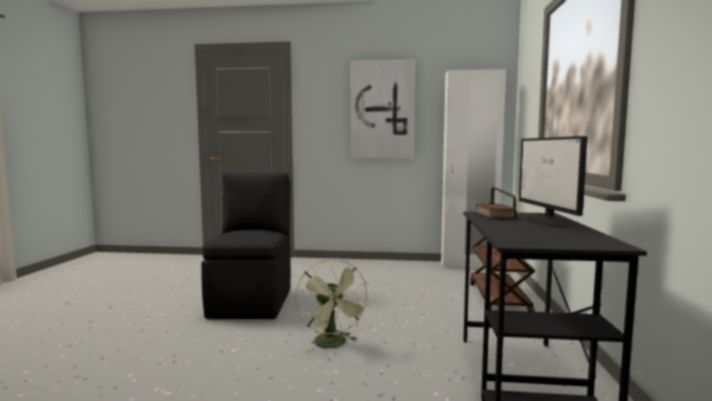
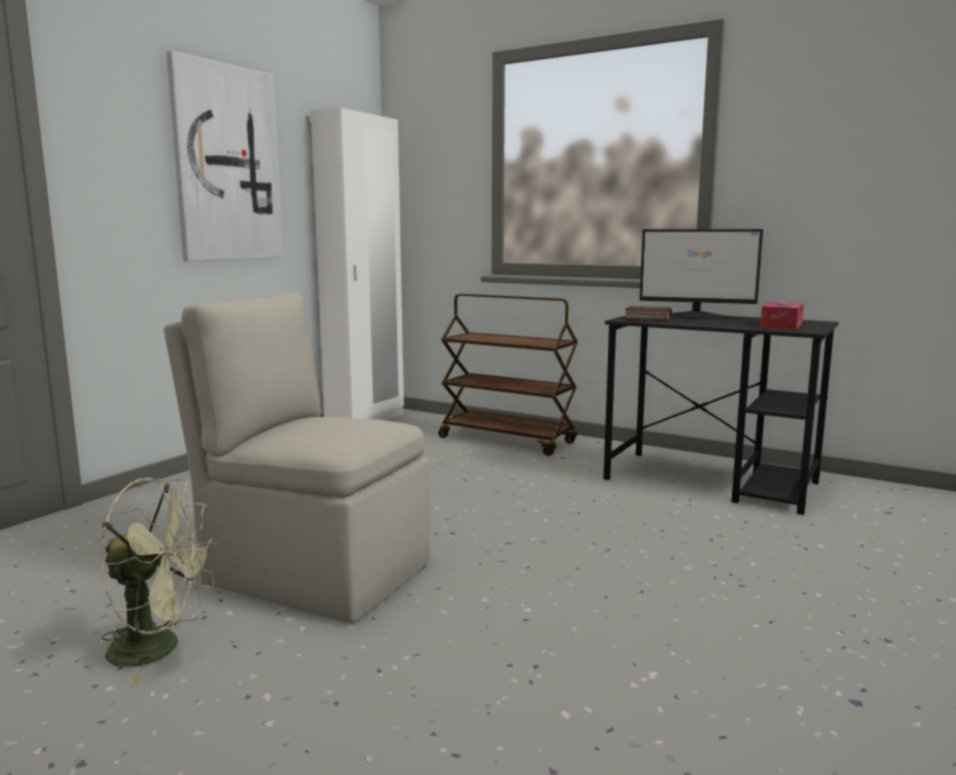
camera: 65 degrees left, 5 degrees up
black chair [201,172,291,319] -> beige chair [164,293,431,623]
green fan [295,259,369,351] -> green fan moved to [100,478,217,685]
none -> tissue box [760,301,804,330]

